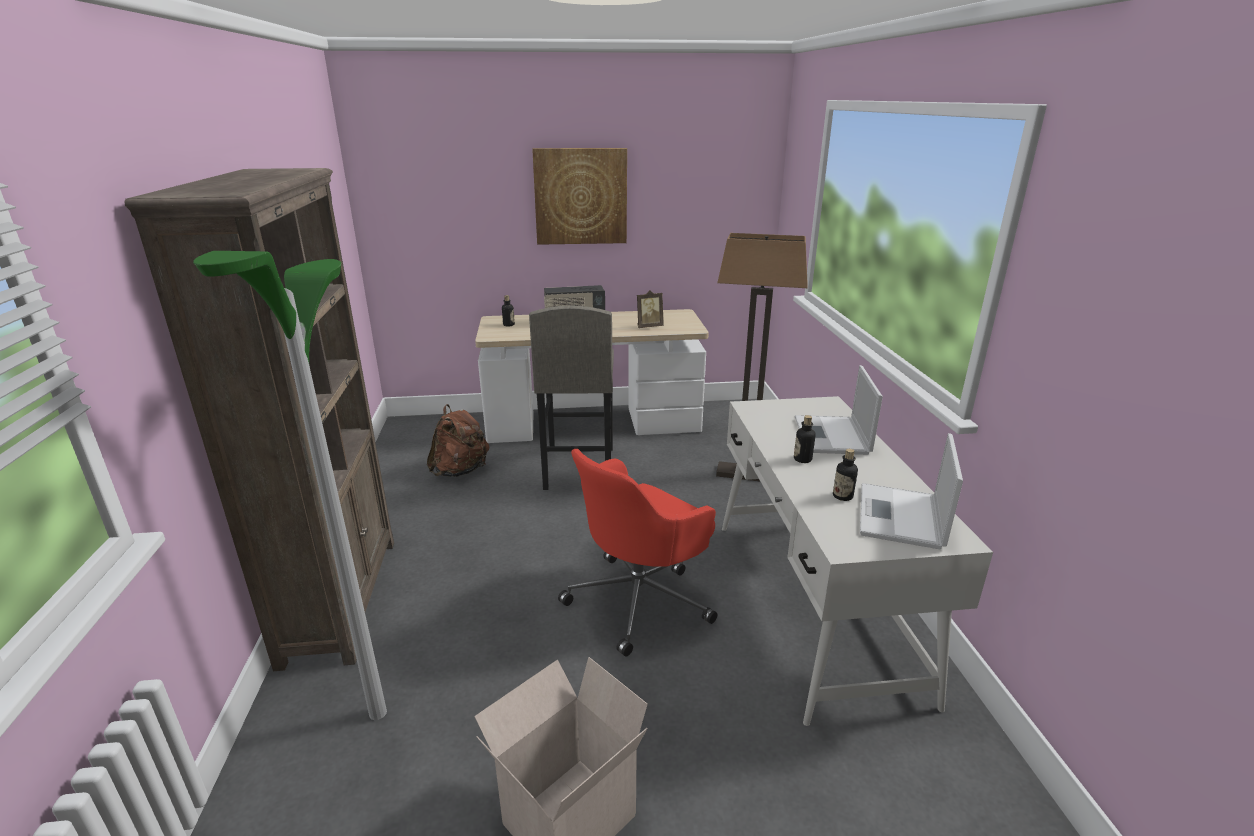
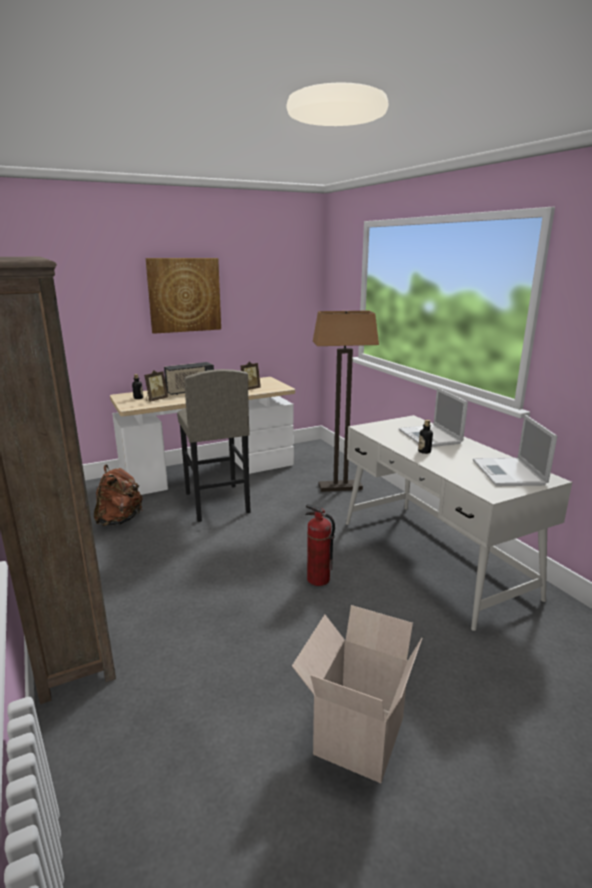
camera: 20 degrees left, 5 degrees down
floor lamp [193,251,387,720] -> none
red office chair [558,449,717,656] -> fire extinguisher [305,504,335,586]
bottle [833,449,858,501] -> none
none -> picture frame [144,370,168,402]

